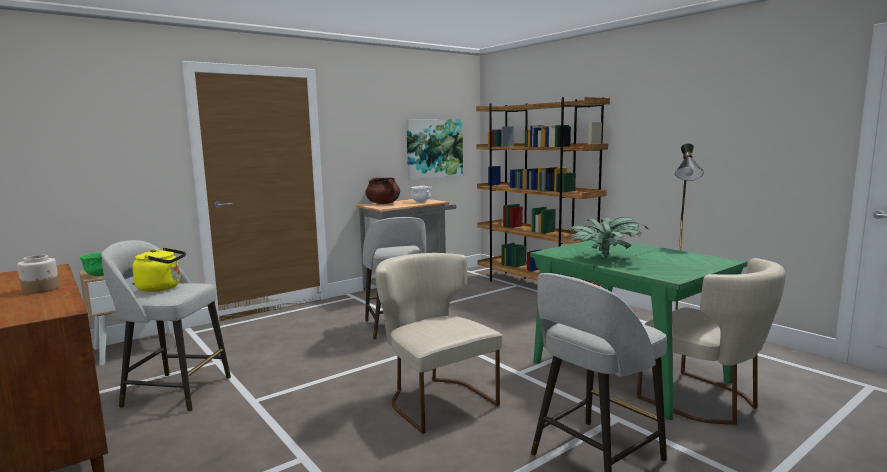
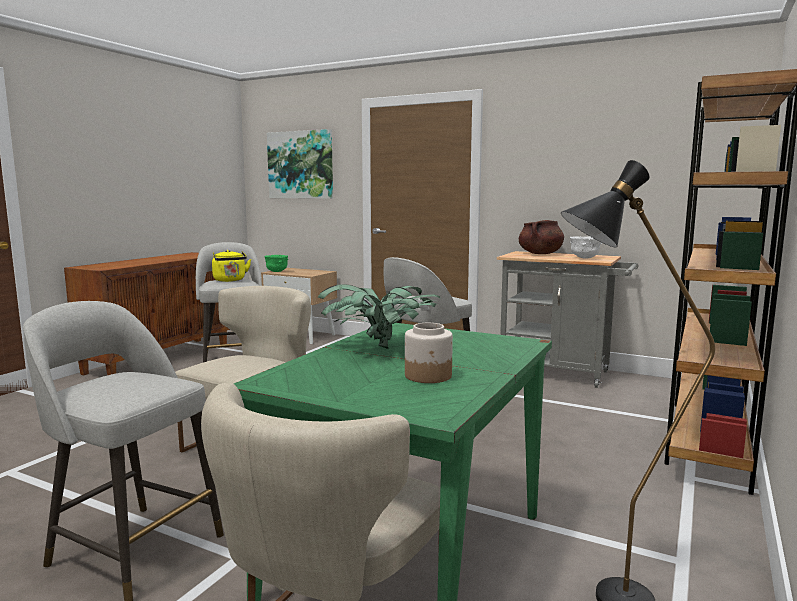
camera: 65 degrees right, 0 degrees up
jar [17,255,60,294] -> jar moved to [405,323,453,383]
picture [406,119,463,180] -> picture moved to [267,129,333,199]

